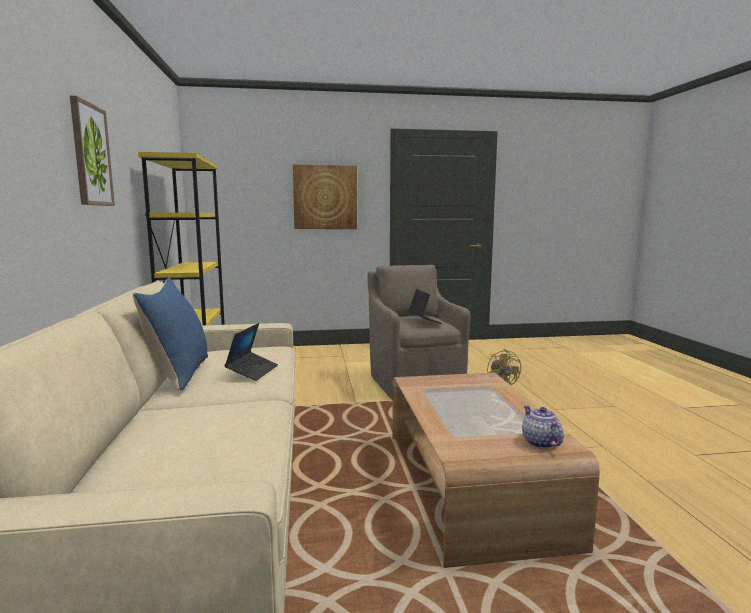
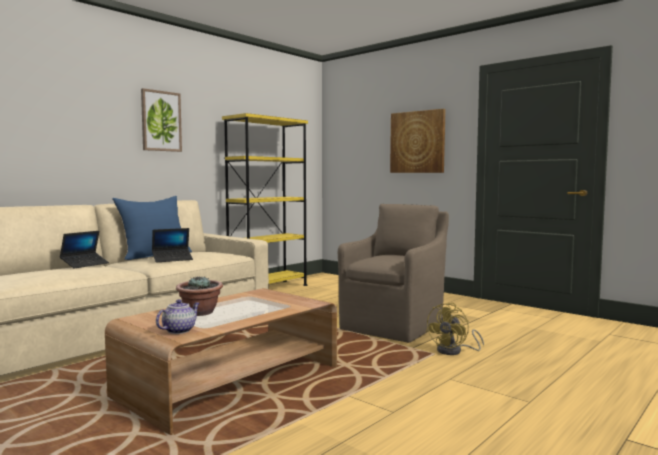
camera: 50 degrees right, 5 degrees down
laptop [408,289,442,324] -> laptop moved to [60,231,109,269]
none -> potted plant [176,276,223,316]

